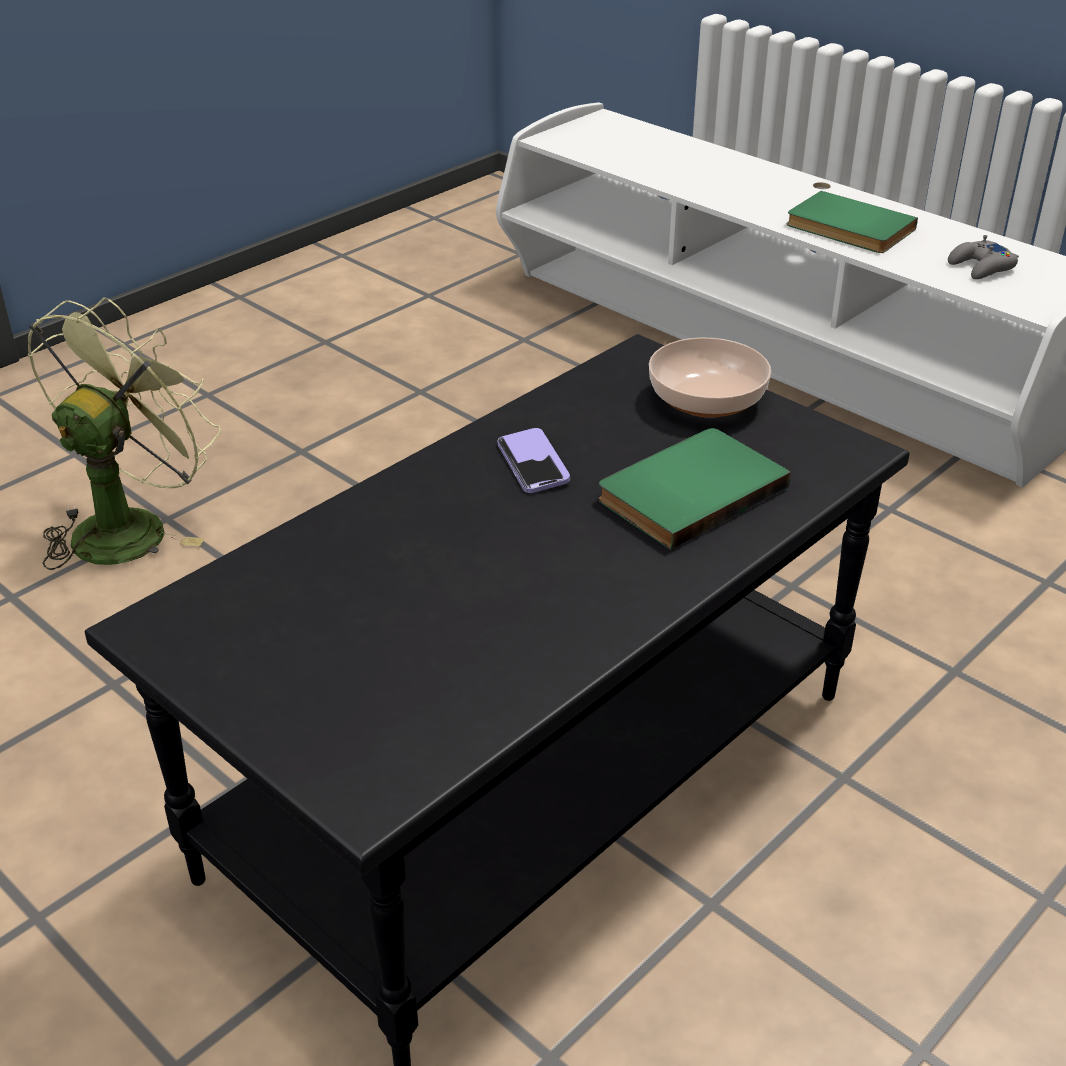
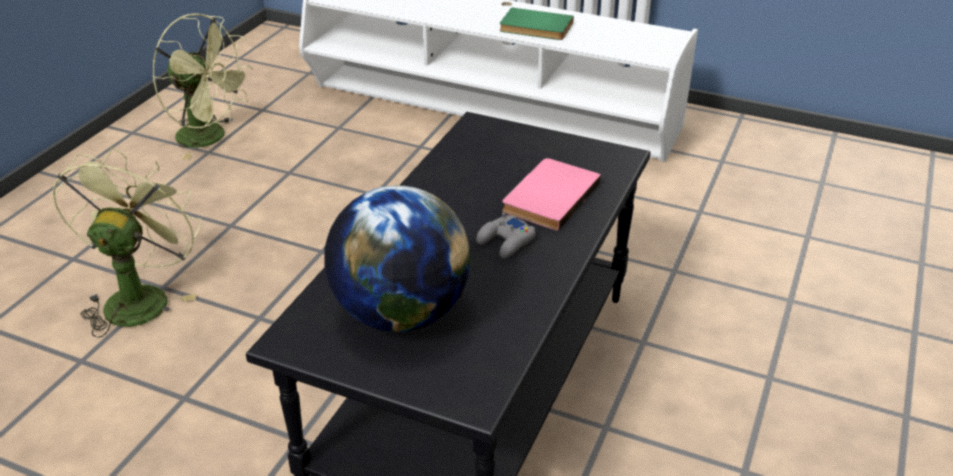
camera: 20 degrees left, 0 degrees up
phone [497,428,570,493] -> none
green book [599,428,791,550] -> pink book [502,158,601,231]
bowl [649,338,771,418] -> none
grey game controller [948,235,1019,279] -> grey game controller moved to [476,212,536,259]
none -> green fan [152,13,253,159]
none -> globe [324,185,471,332]

